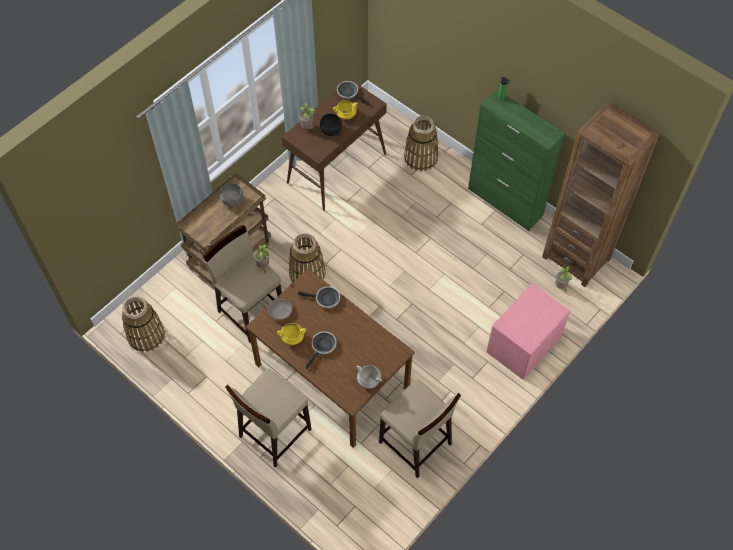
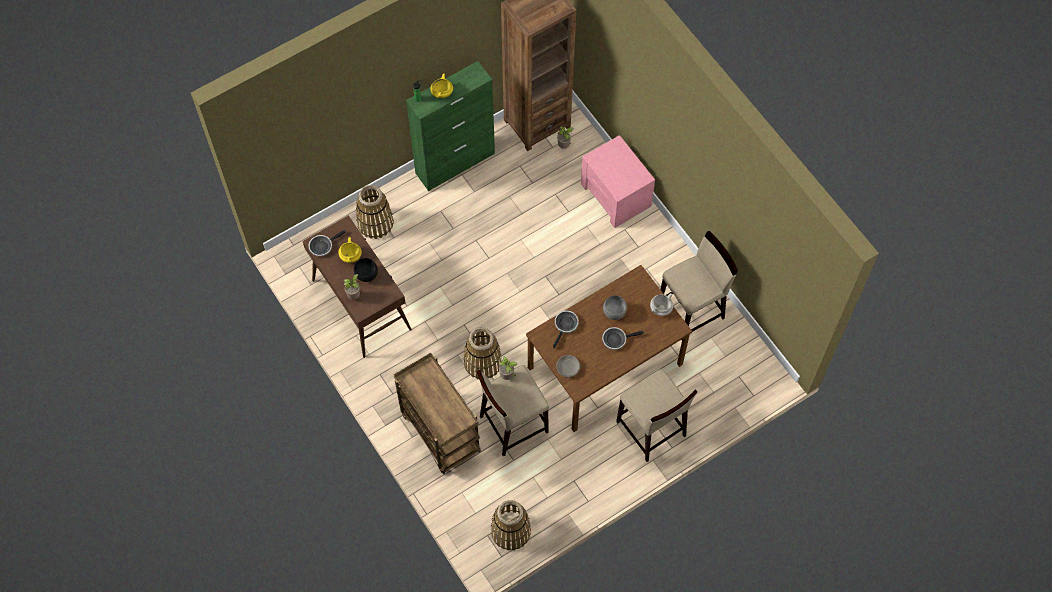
camera: 75 degrees left, 5 degrees up
grey bowl [220,183,243,207] -> grey bowl moved to [603,295,627,320]
yellow cooking pot [277,323,307,345] -> yellow cooking pot moved to [430,73,453,98]
frying pan [306,331,337,369] -> frying pan turned 60 degrees counterclockwise [602,327,644,350]

